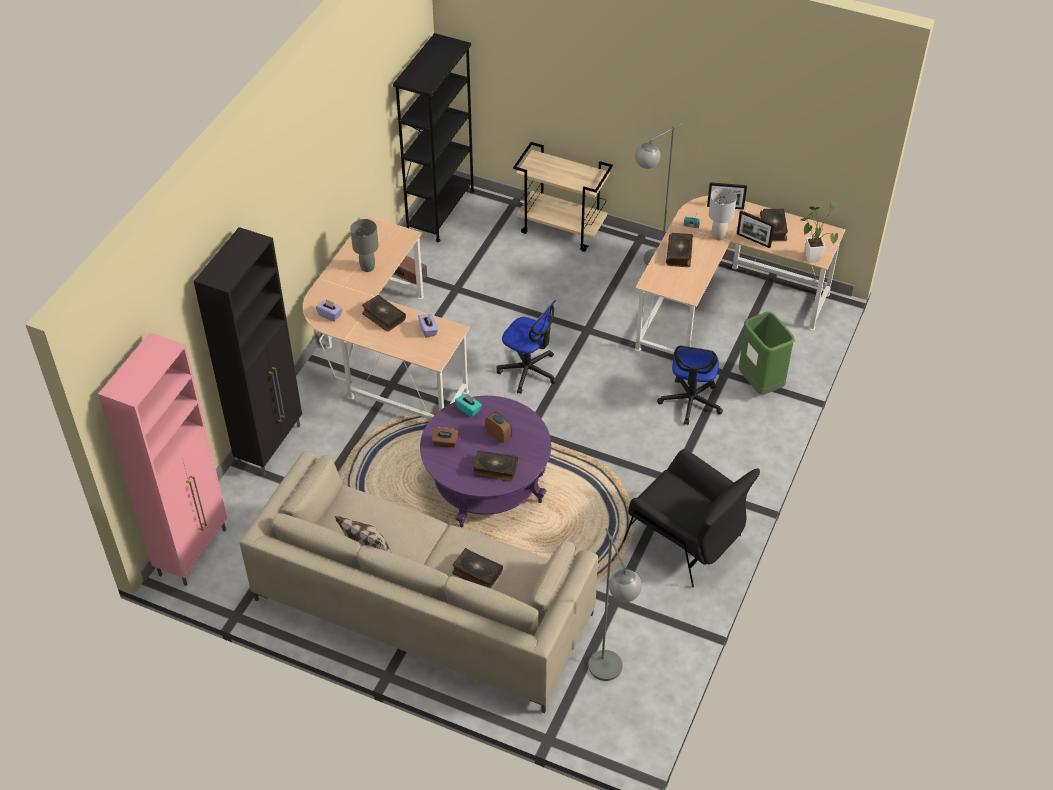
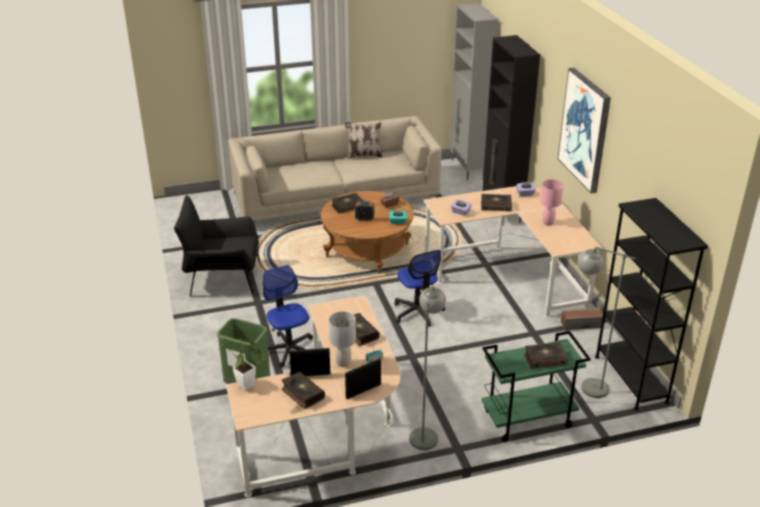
camera: 140 degrees right, 15 degrees down
pink cabinet [98,332,227,586] -> grey cabinet [450,3,498,180]
grey table lamp [350,219,379,272] -> pink table lamp [540,179,564,226]
purple coffee table [420,396,551,527] -> brown coffee table [321,191,414,274]
book [452,548,503,588] -> book moved to [524,342,568,369]
office chair [496,300,557,394] -> office chair turned 105 degrees counterclockwise [395,250,445,326]
beige cart [513,142,613,252] -> green cart [482,331,591,442]
grey floor lamp [588,528,642,681] -> grey floor lamp moved to [577,247,636,398]
none -> picture [558,68,611,194]

